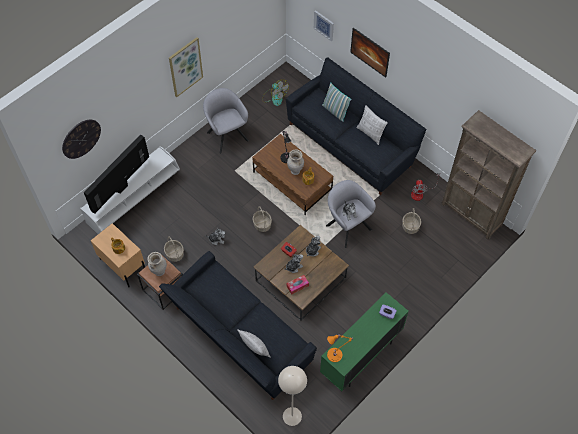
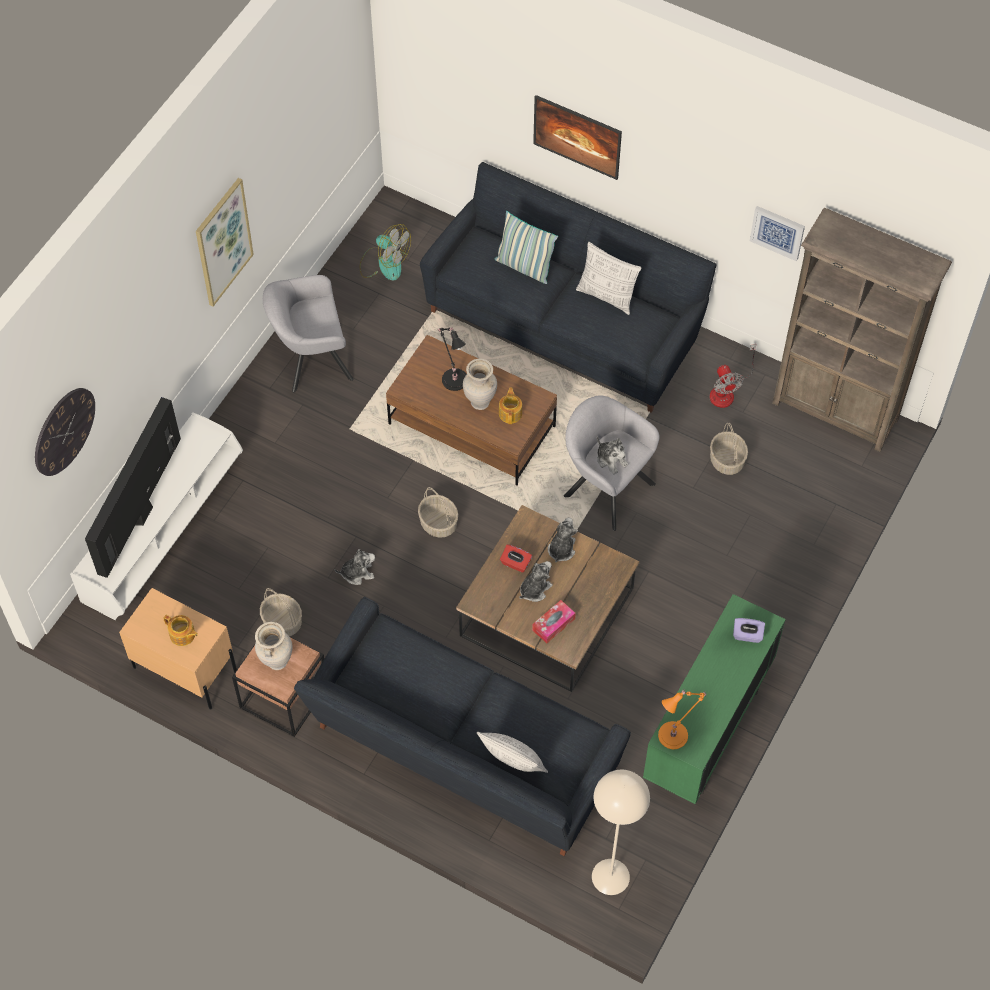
camera: 15 degrees left, 0 degrees up
grey armchair [203,88,249,154] -> grey armchair turned 60 degrees counterclockwise [263,275,354,392]
picture [314,10,334,41] -> picture moved to [750,206,805,261]

